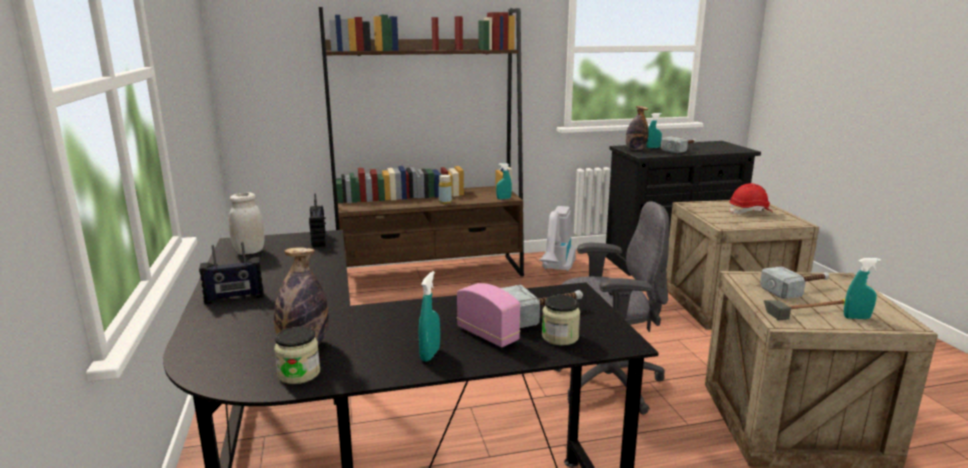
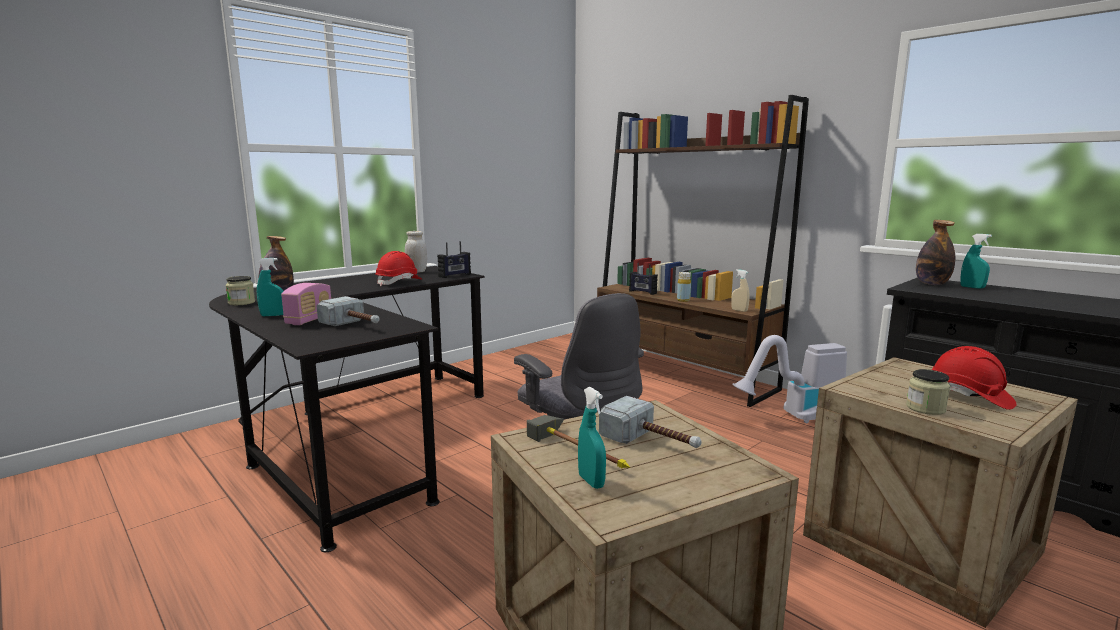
camera: 60 degrees right, 5 degrees down
radio [199,242,264,304] -> radio moved to [629,263,658,295]
turquoise spray bottle [496,163,512,199] -> beige spray bottle [731,269,750,312]
jar [542,295,580,345] -> jar moved to [906,369,950,415]
hammer [661,136,696,153] -> none
none -> red hard hat [375,251,422,286]

